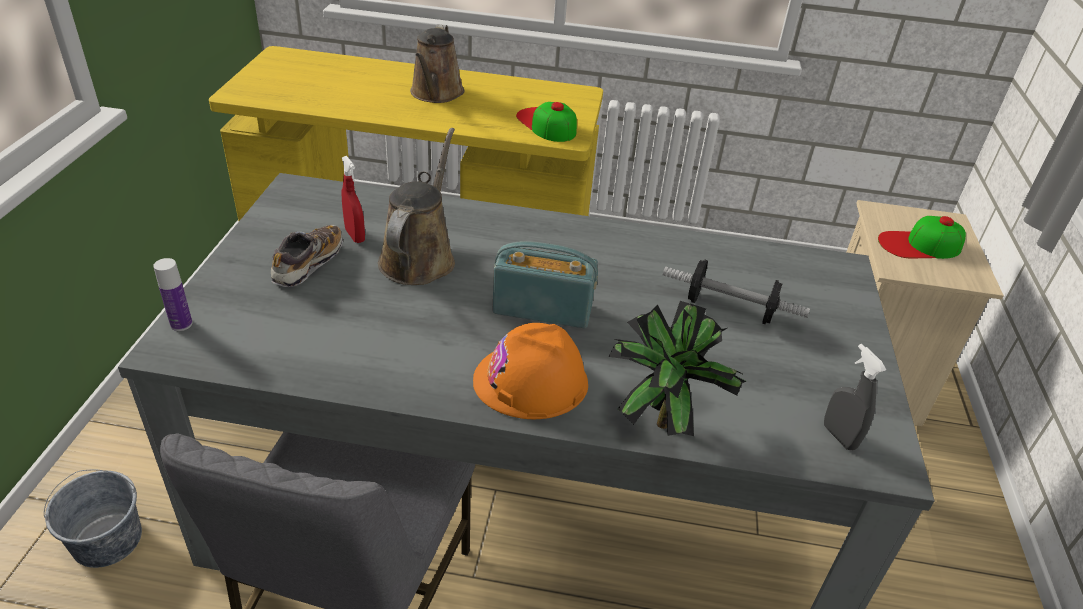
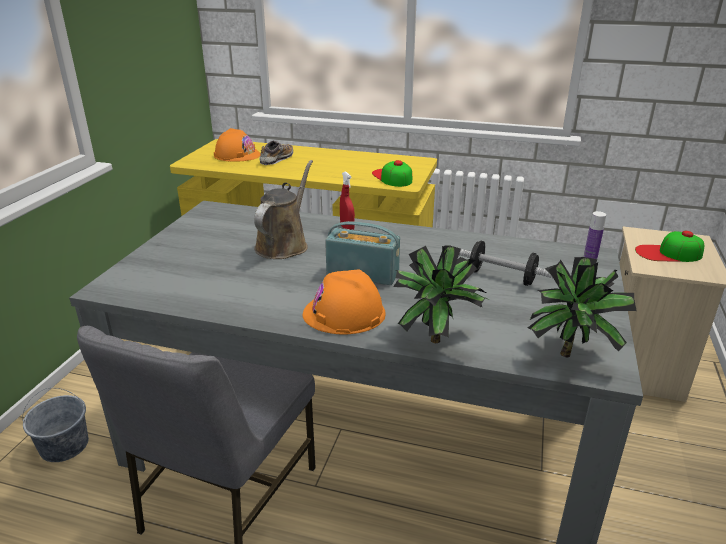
camera: 10 degrees right, 10 degrees down
bottle [153,258,193,331] -> bottle moved to [584,211,606,259]
shoe [271,225,343,287] -> shoe moved to [260,140,293,165]
red spray bottle [342,156,365,243] -> red spray bottle moved to [340,171,355,230]
brown watering can [410,25,464,103] -> none
grey spray bottle [824,344,886,451] -> potted plant [528,257,636,357]
none -> orange hard hat [214,128,260,162]

